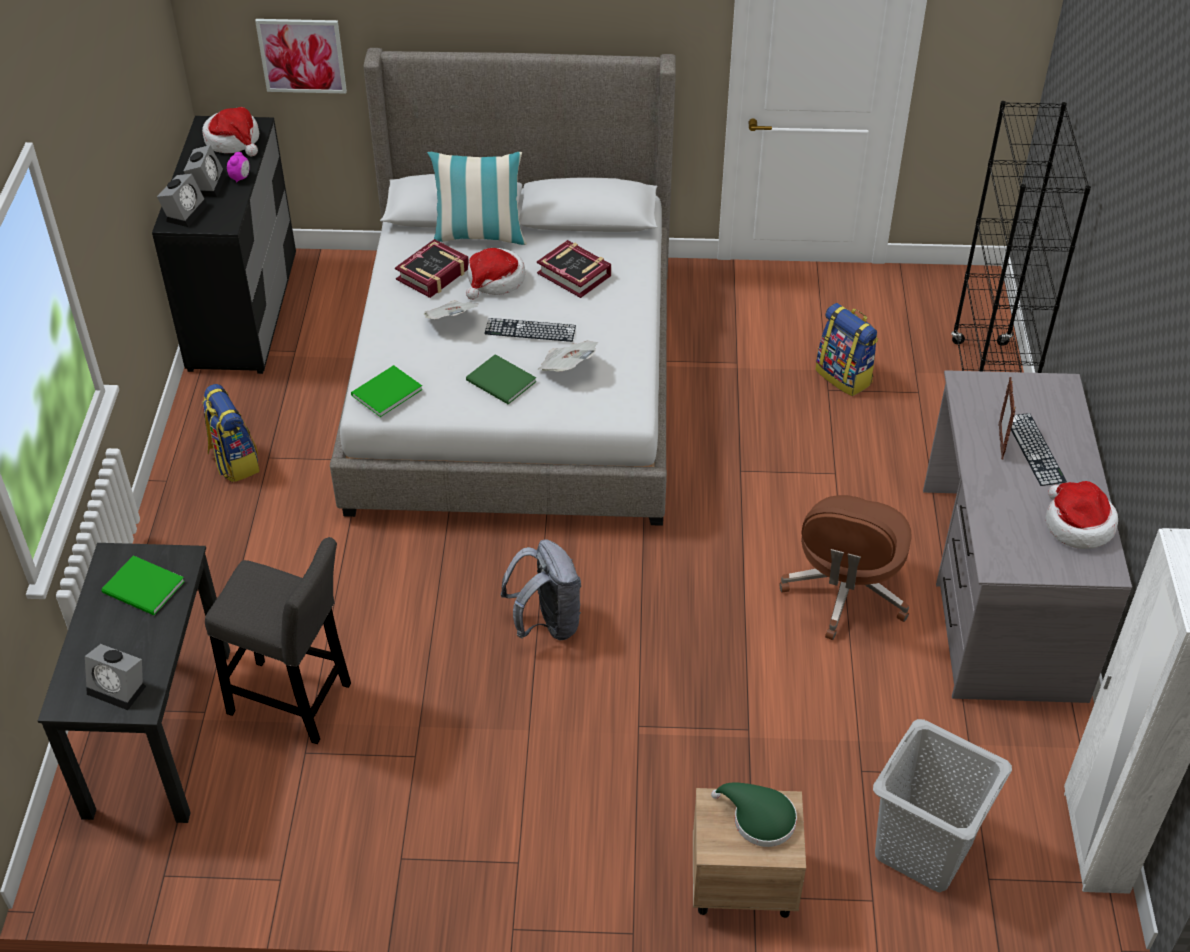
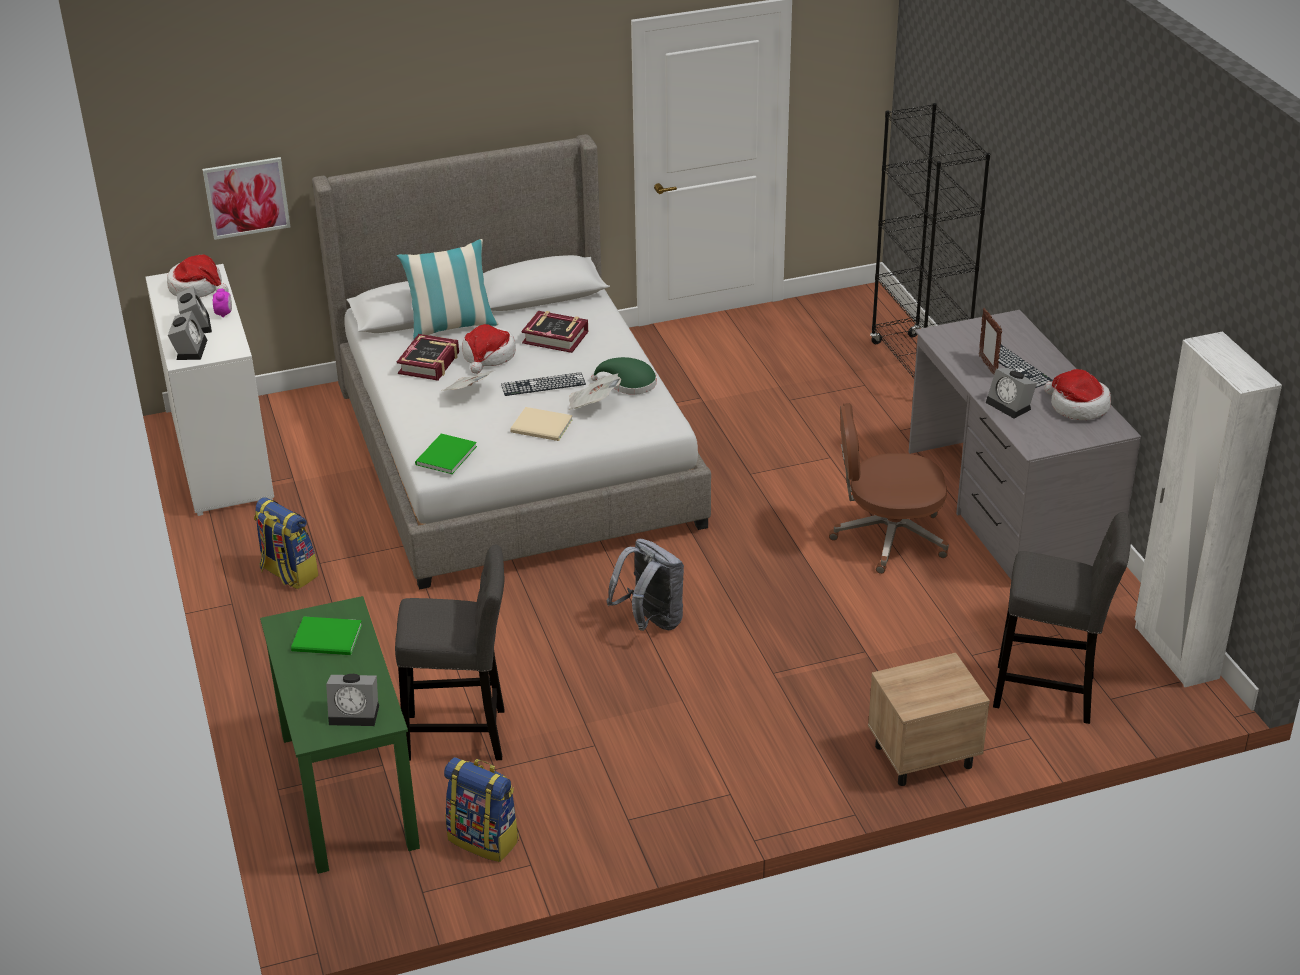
camera: 20 degrees left, 10 degrees down
black desk [38,543,230,823] -> green desk [260,596,420,874]
black dresser [152,116,296,374] -> white dresser [145,264,274,516]
green book [466,354,537,404] -> beige book [510,407,573,441]
green hat [711,782,797,847] -> green hat moved to [591,357,657,395]
brown office chair [780,495,912,640] -> brown office chair turned 90 degrees clockwise [829,403,949,574]
backpack [815,303,878,396] -> backpack moved to [444,757,519,862]
grey laundry basket [873,719,1012,893] -> grey stool [993,512,1131,724]
none -> alarm clock [986,368,1037,419]

